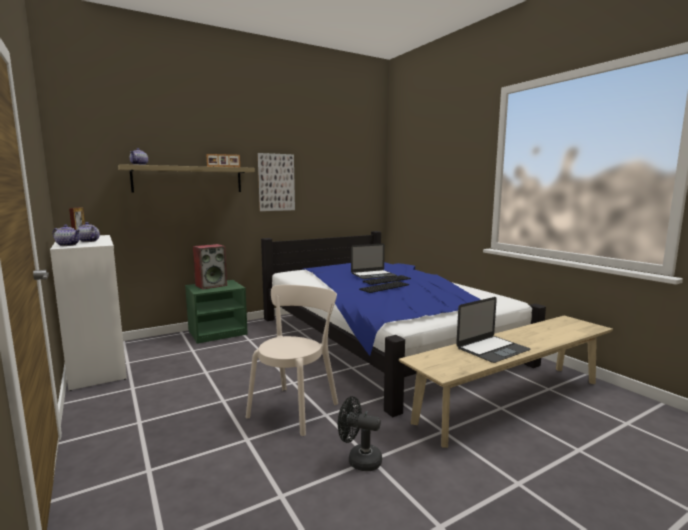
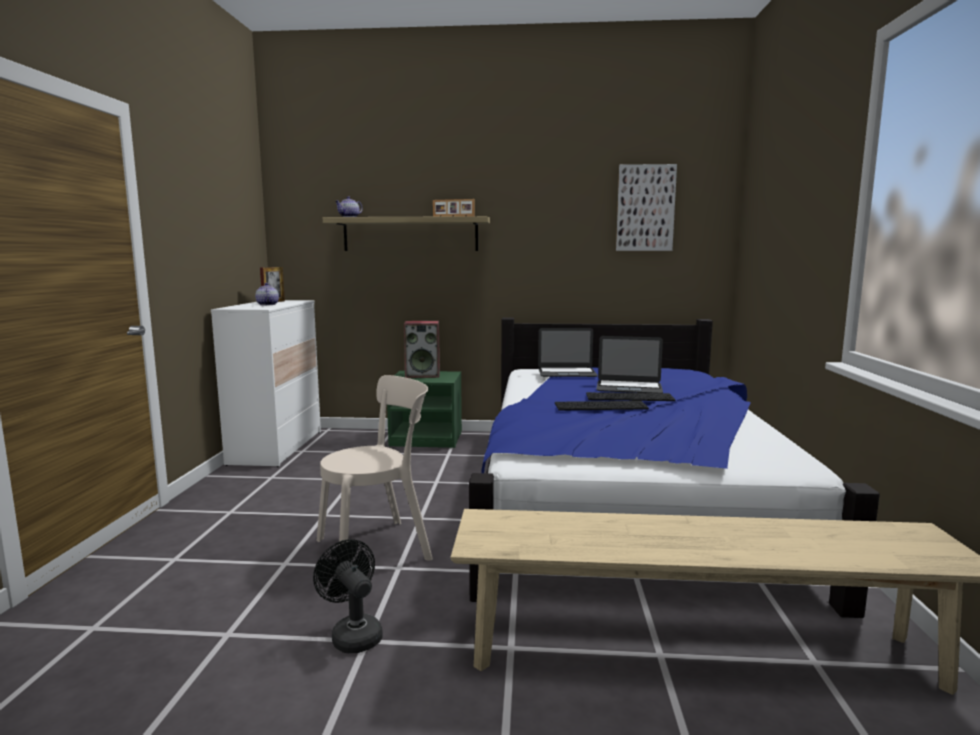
camera: 35 degrees right, 0 degrees up
teapot [53,225,80,246] -> none
picture [258,153,295,211] -> picture moved to [616,164,677,251]
laptop [456,297,530,363] -> laptop moved to [538,328,598,377]

